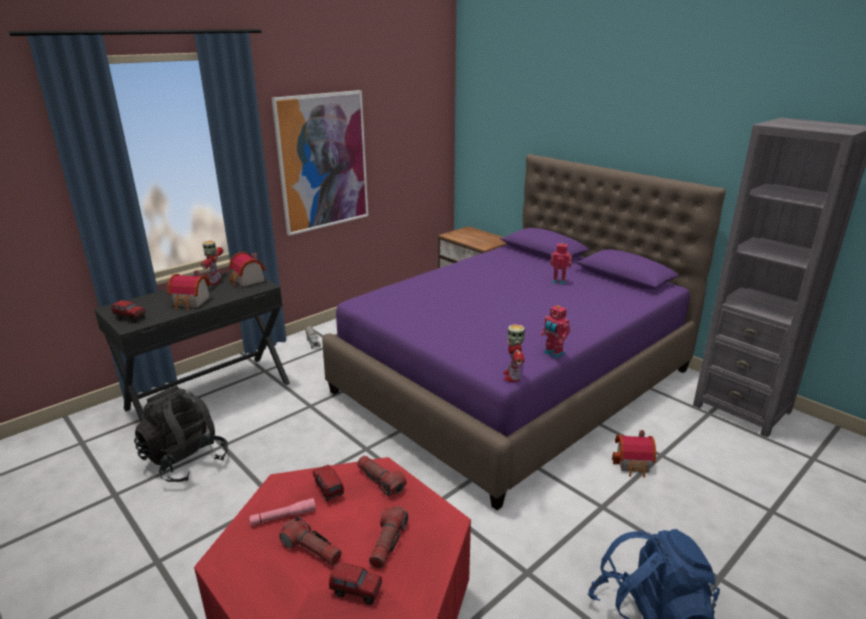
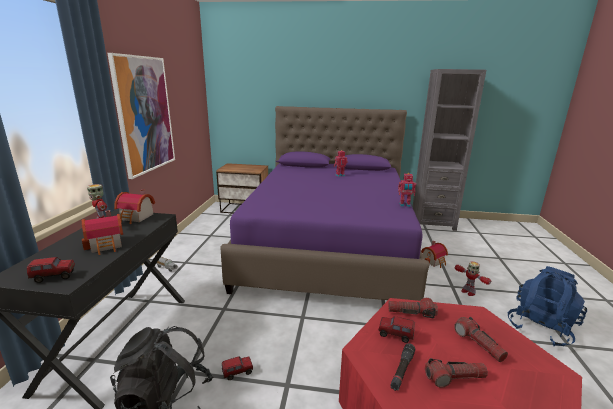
camera: 40 degrees left, 5 degrees down
pink flashlight [249,498,316,525] -> black flashlight [390,343,415,391]
toy truck [329,562,382,604] -> toy truck moved to [222,356,253,380]
toy robot [503,324,525,382] -> toy robot moved to [455,261,491,296]

